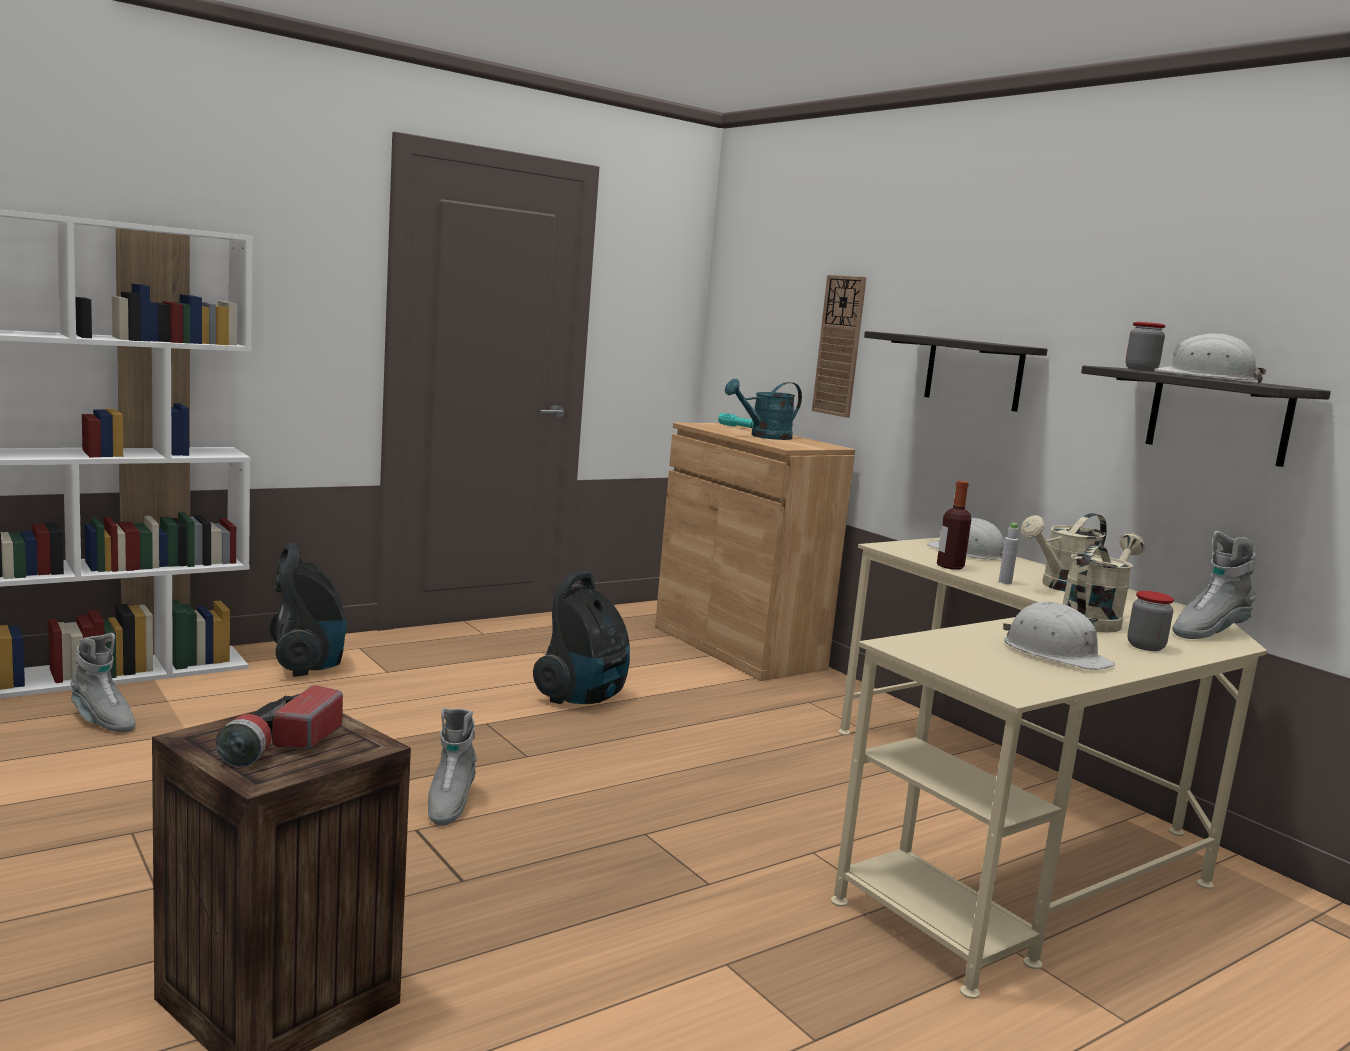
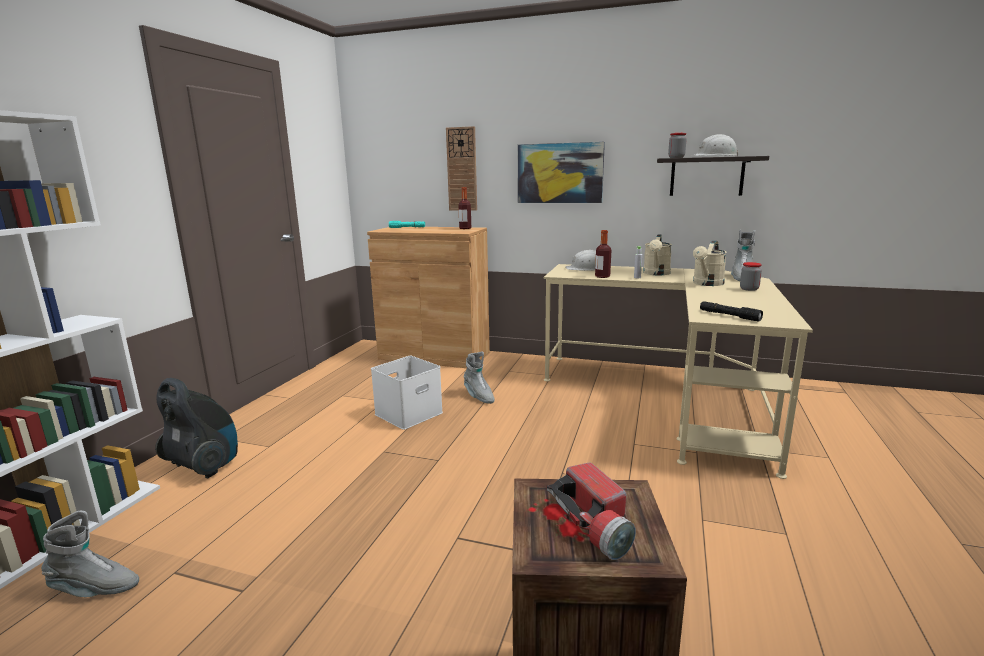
camera: 35 degrees left, 5 degrees up
grey boot [428,708,477,826] -> grey boot moved to [464,351,495,404]
vacuum cleaner [533,571,630,704] -> white storage box [371,356,443,430]
turquoise watering can [724,379,802,440] -> none
shelf [864,331,1047,412] -> picture [518,142,605,203]
white hard hat [1003,602,1115,670] -> none
beige watering can [1063,533,1146,632] -> beige watering can turned 150 degrees counterclockwise [693,241,727,286]
none -> bottle [458,187,471,229]
none -> black flashlight [700,301,763,321]

